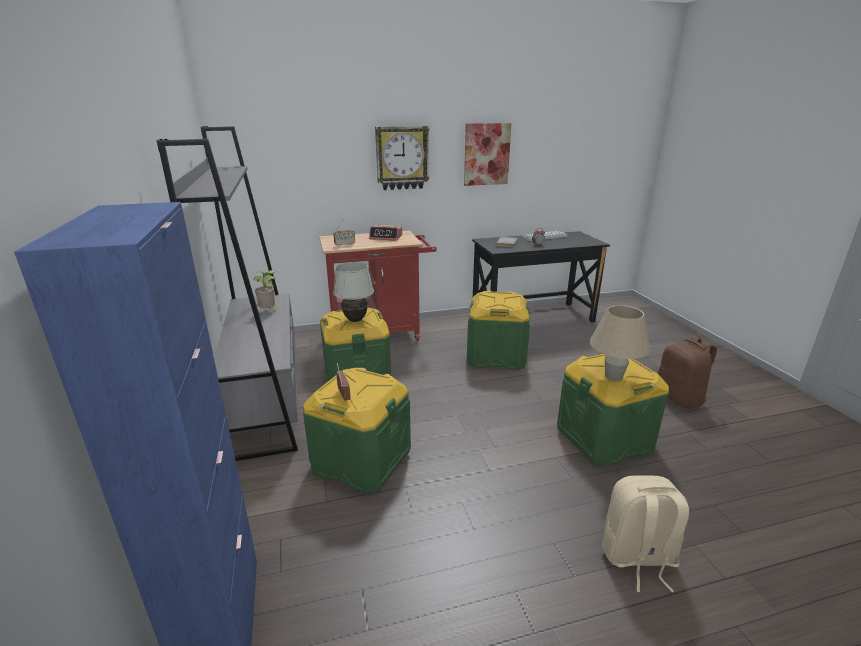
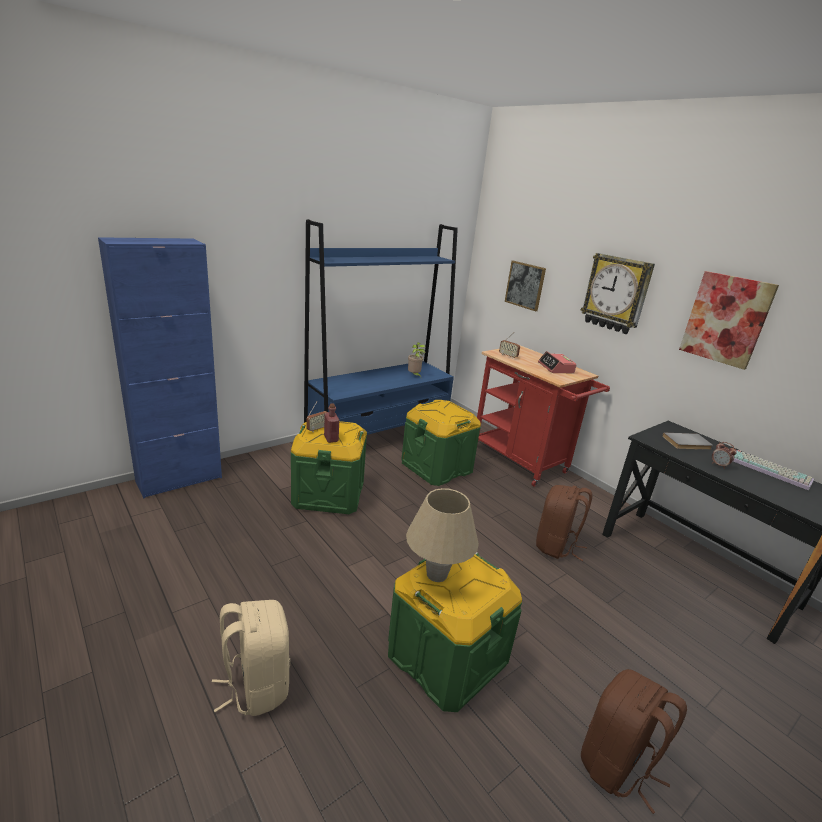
camera: 65 degrees right, 0 degrees up
grey bookcase [157,126,298,461] -> blue bookcase [304,219,458,435]
white table lamp [333,262,374,322] -> none
green storage box [467,291,530,370] -> brown backpack [536,485,592,561]
none -> red bottle [324,403,339,443]
none -> picture [505,261,546,311]

